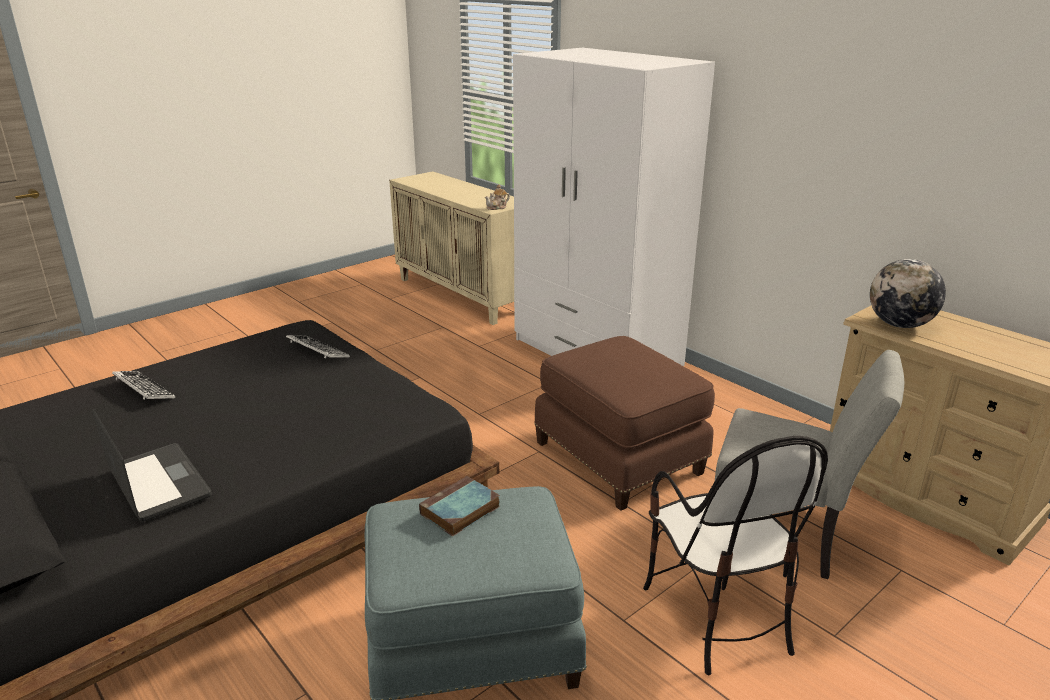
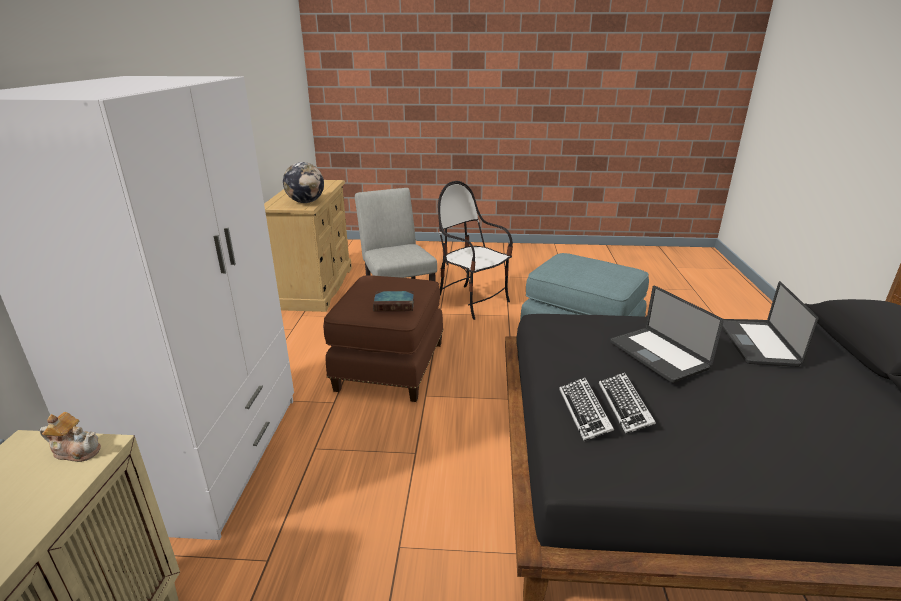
camera: 135 degrees left, 0 degrees up
keyboard [112,371,176,400] -> keyboard moved to [599,372,656,434]
book [419,476,500,537] -> book moved to [373,291,414,311]
chair [643,436,828,675] -> chair turned 75 degrees counterclockwise [438,181,513,320]
none -> laptop [610,286,724,383]

